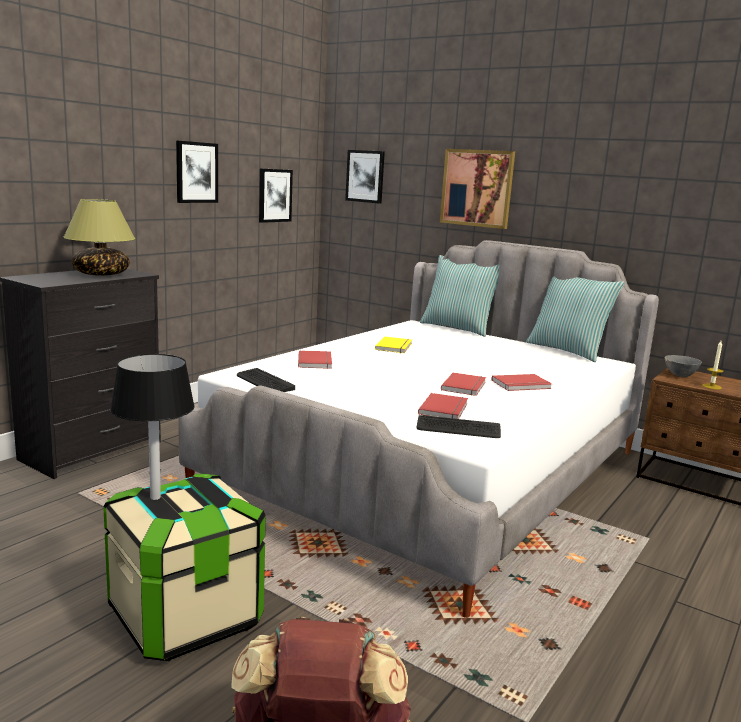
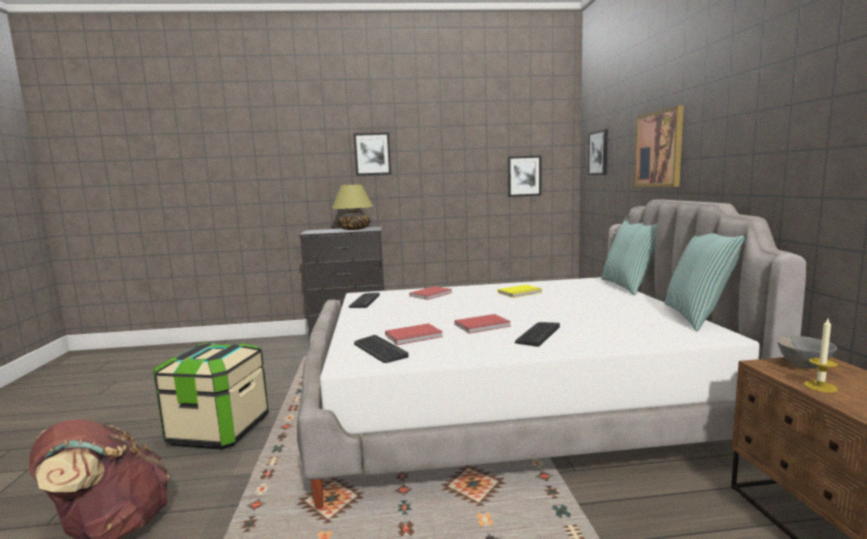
camera: 50 degrees right, 5 degrees down
black table lamp [110,354,195,500] -> none
picture [176,141,218,203] -> picture moved to [353,132,391,176]
red book [491,374,552,391] -> keyboard [515,322,560,347]

